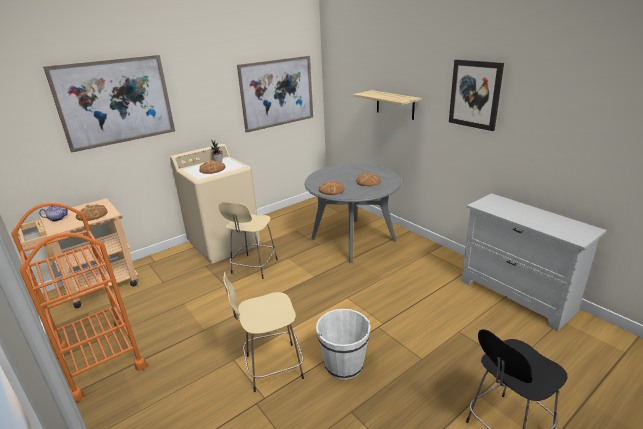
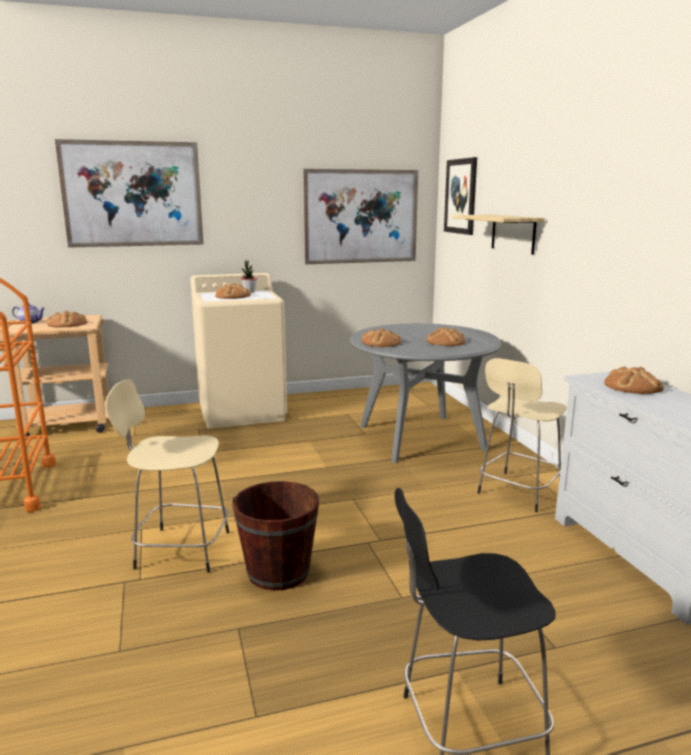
camera: 20 degrees right, 10 degrees down
beige stool [219,202,278,279] -> beige stool moved to [478,358,567,512]
white bucket [316,309,370,380] -> brown bucket [232,481,319,591]
picture [449,60,504,131] -> picture moved to [444,157,477,235]
none -> bread [604,366,664,394]

